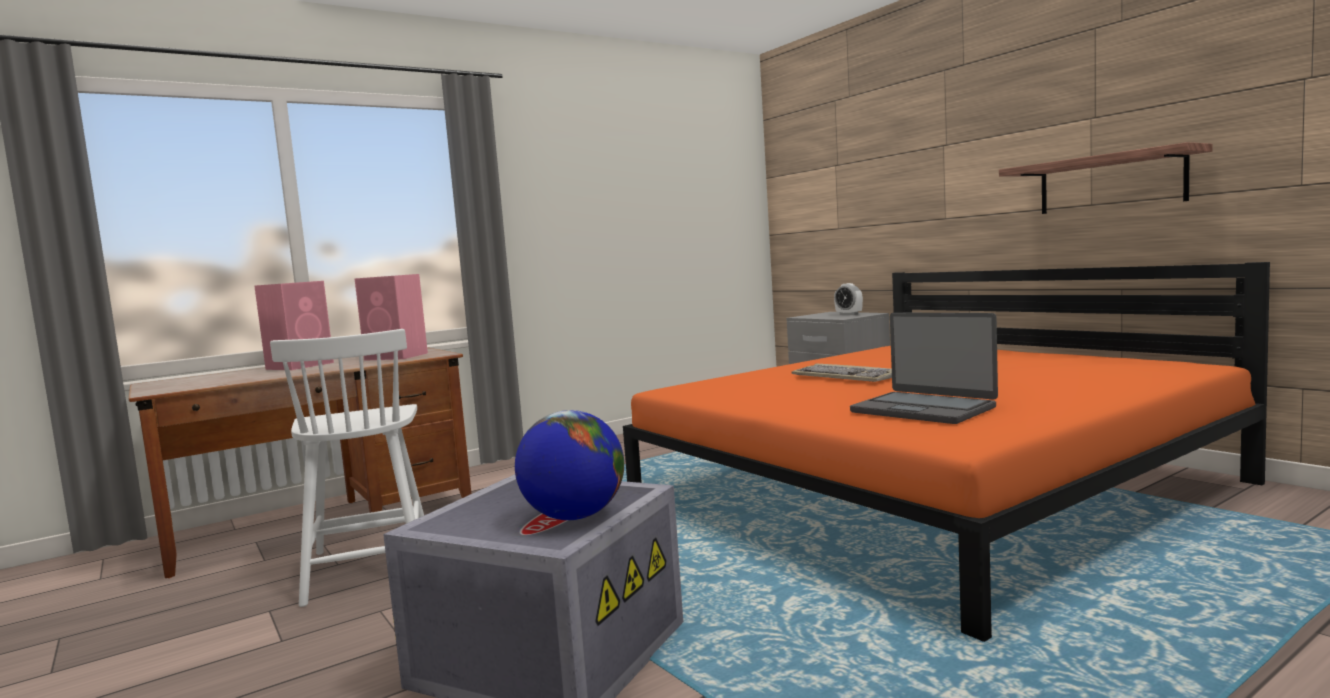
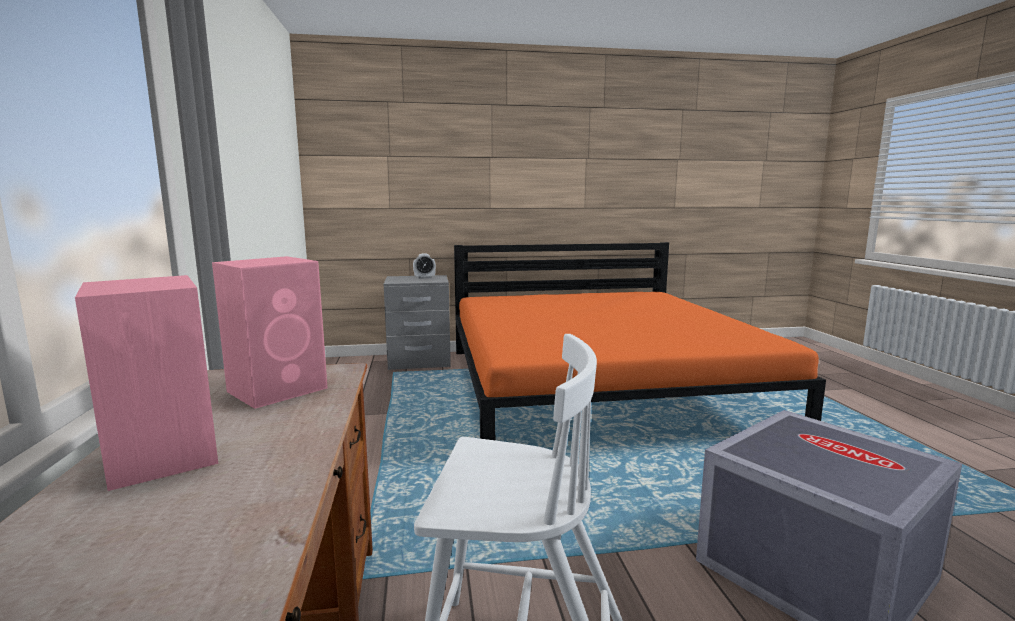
camera: 65 degrees left, 5 degrees up
globe [515,410,624,520] -> none
keyboard [792,364,892,382] -> none
laptop [850,313,998,424] -> none
shelf [999,142,1212,214] -> none

